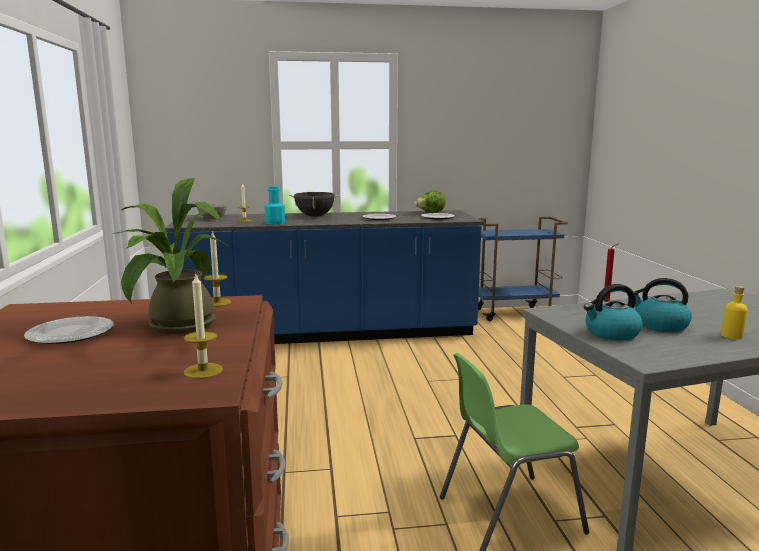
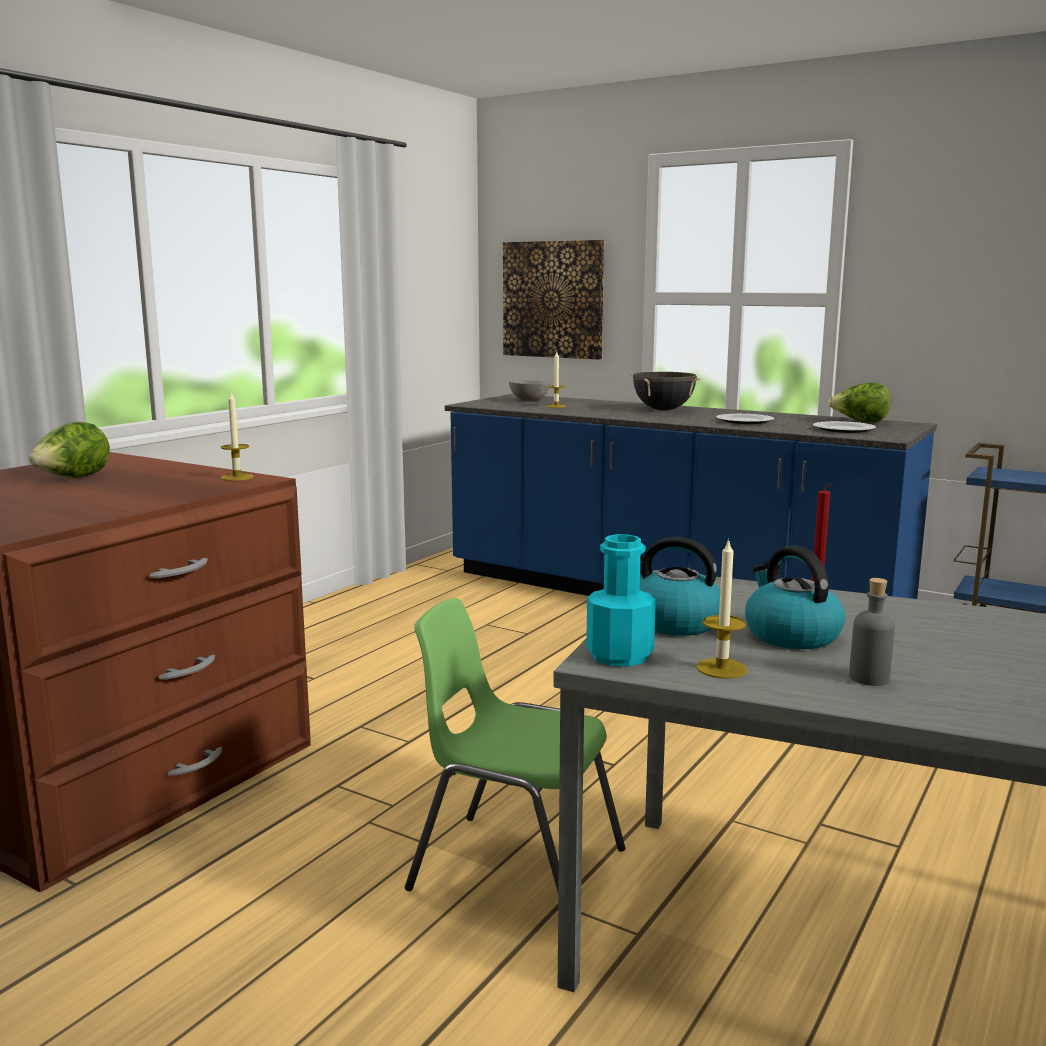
camera: 40 degrees right, 0 degrees up
plate [24,316,114,344] -> lettuce [28,422,110,478]
potted plant [112,178,230,334] -> none
candle [184,274,223,379] -> candle moved to [696,538,747,679]
turquoise bottle [264,187,285,225] -> turquoise bottle moved to [586,534,656,667]
yellow bottle [721,286,748,339] -> grey bottle [849,578,895,686]
none -> picture [503,240,605,359]

